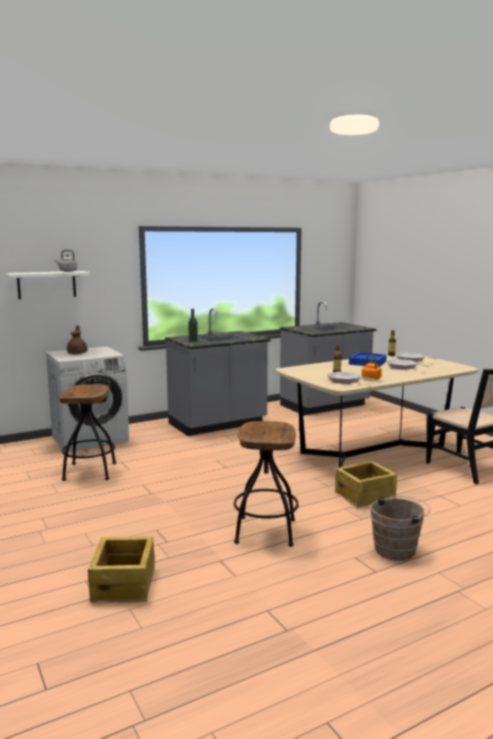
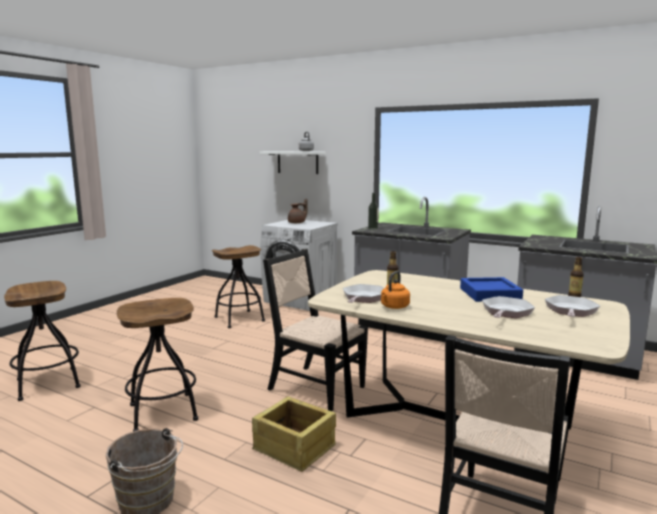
camera: 60 degrees right, 0 degrees up
crate [88,536,155,602] -> brown stool [4,281,81,401]
none -> chair [263,249,368,411]

